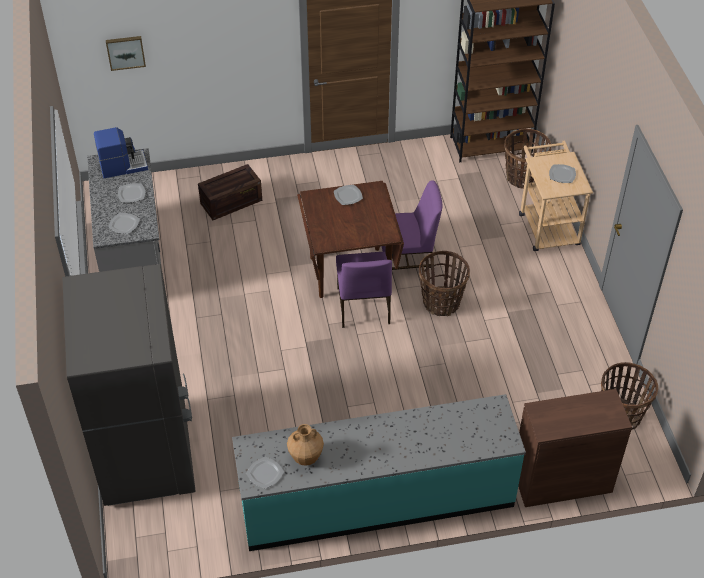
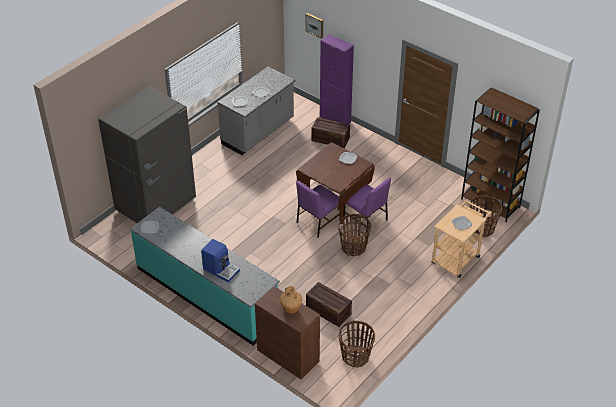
camera: 50 degrees right, 5 degrees down
coffee machine [94,127,148,178] -> coffee machine moved to [201,239,240,282]
brown vase [287,424,324,466] -> brown vase moved to [280,286,302,313]
none -> crate [306,282,352,327]
none -> purple cabinet [320,34,354,124]

